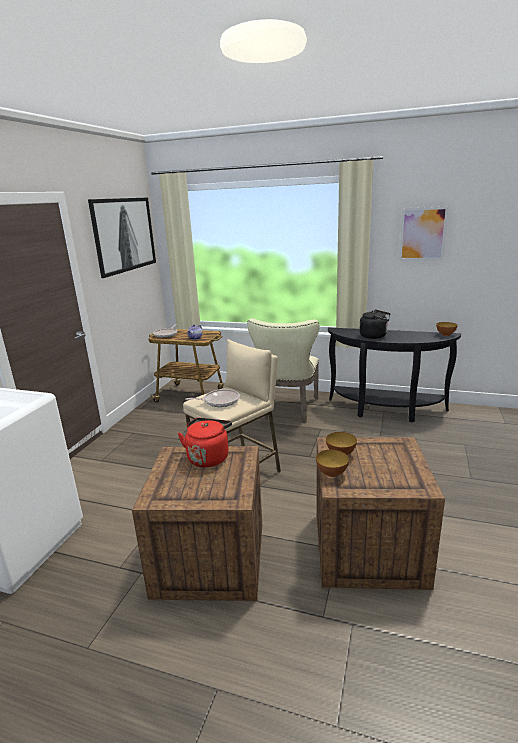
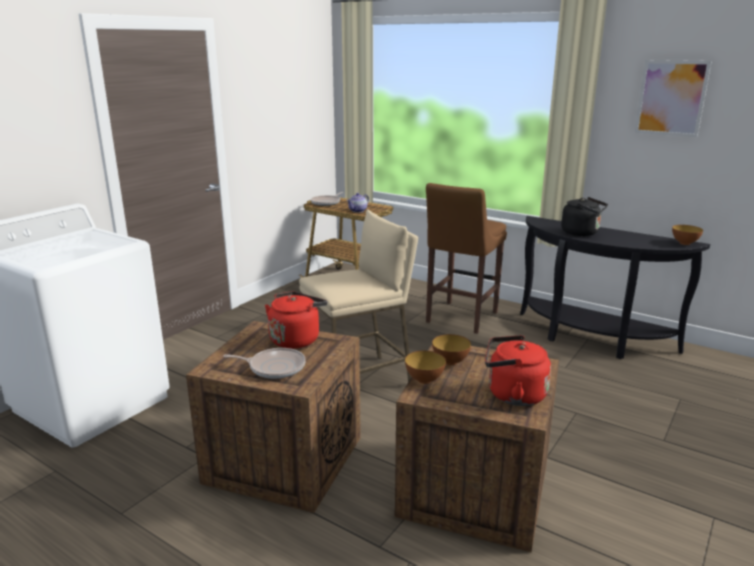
camera: 15 degrees right, 0 degrees up
picture [88,198,156,278] -> none
frying pan [186,389,240,407] -> frying pan moved to [223,348,306,379]
beige chair [247,319,319,423] -> brown stool [426,183,507,334]
none -> red kettle [485,335,551,406]

